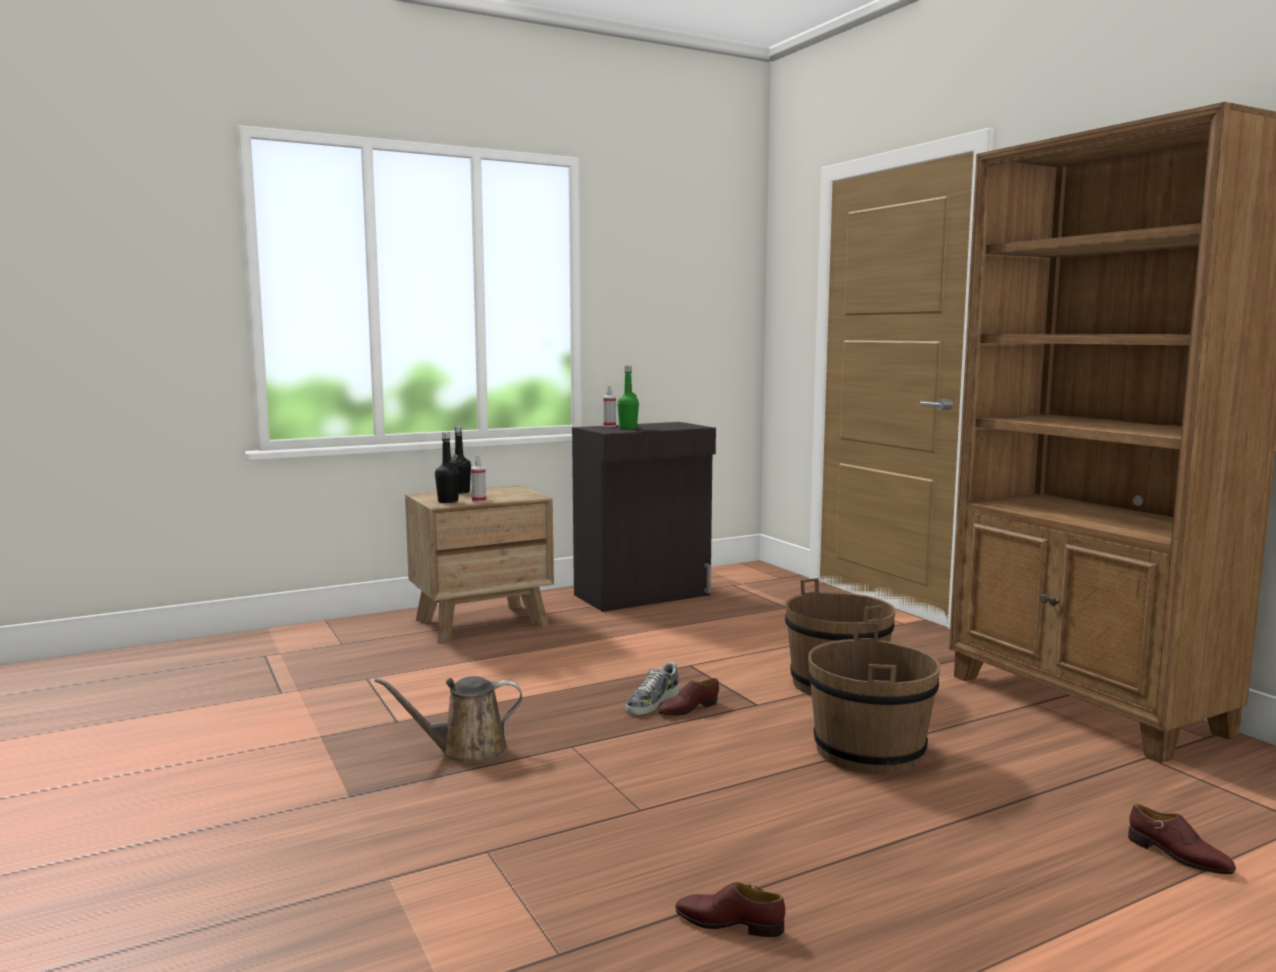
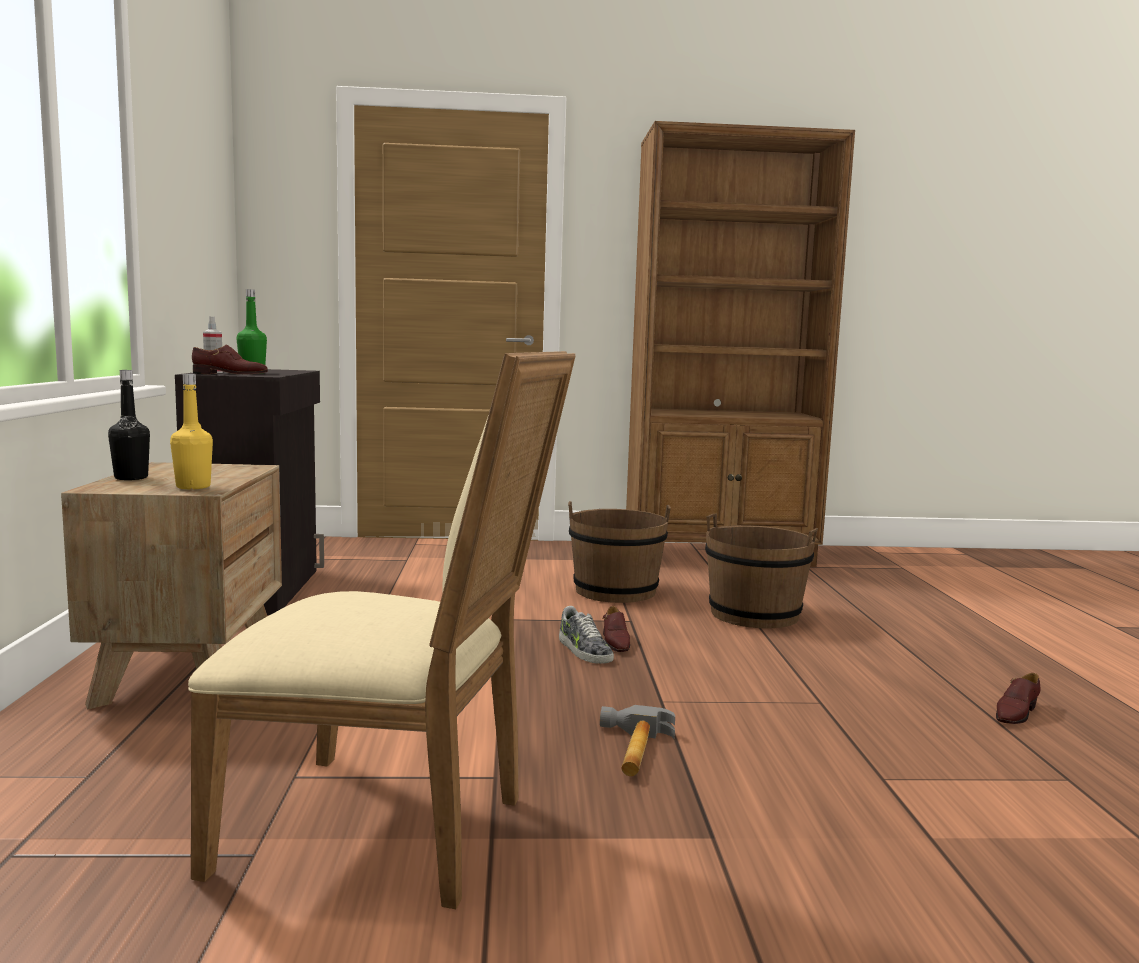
camera: 65 degrees left, 0 degrees up
brown watering can [375,676,522,764] -> hammer [600,705,675,776]
black bottle [435,432,460,503] -> yellow bottle [170,374,213,489]
spray bottle [471,455,486,503] -> none
brown shoe [1128,803,1236,874] -> brown shoe moved to [192,344,268,375]
none -> beige chair [188,351,576,909]

